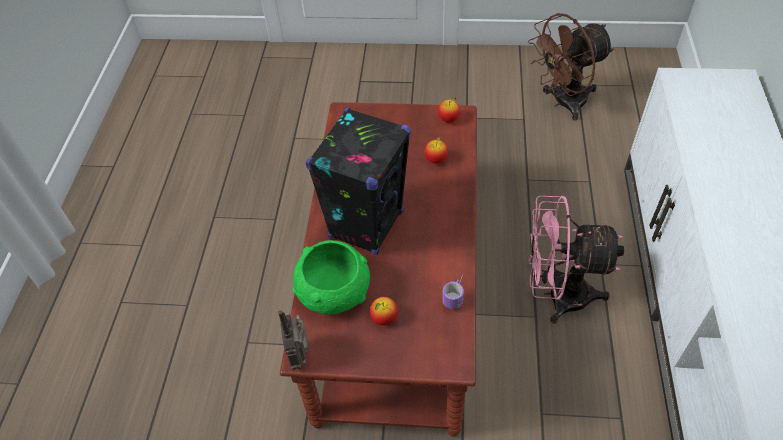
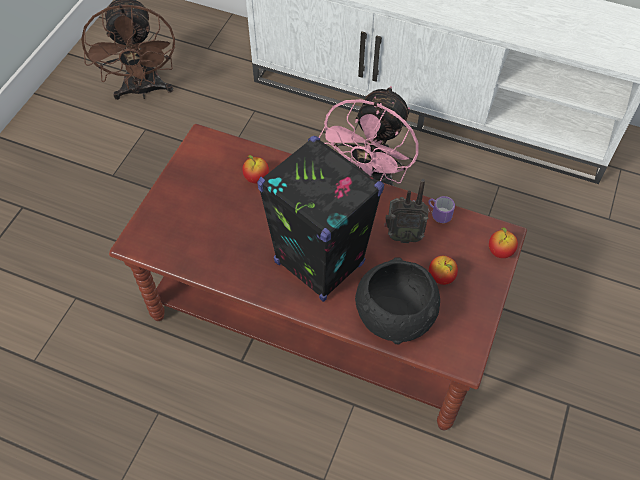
camera: 75 degrees left, 5 degrees up
radio [278,310,309,370] -> radio moved to [384,179,428,243]
green bowl [293,240,370,315] -> black bowl [355,258,440,344]
apple [438,97,460,123] -> apple moved to [489,227,518,258]

